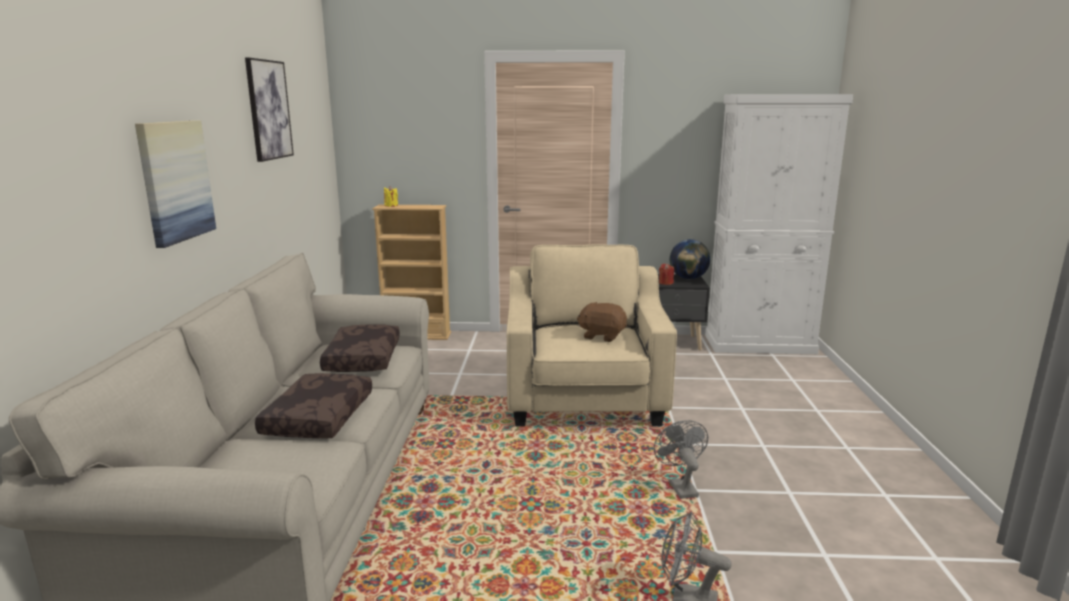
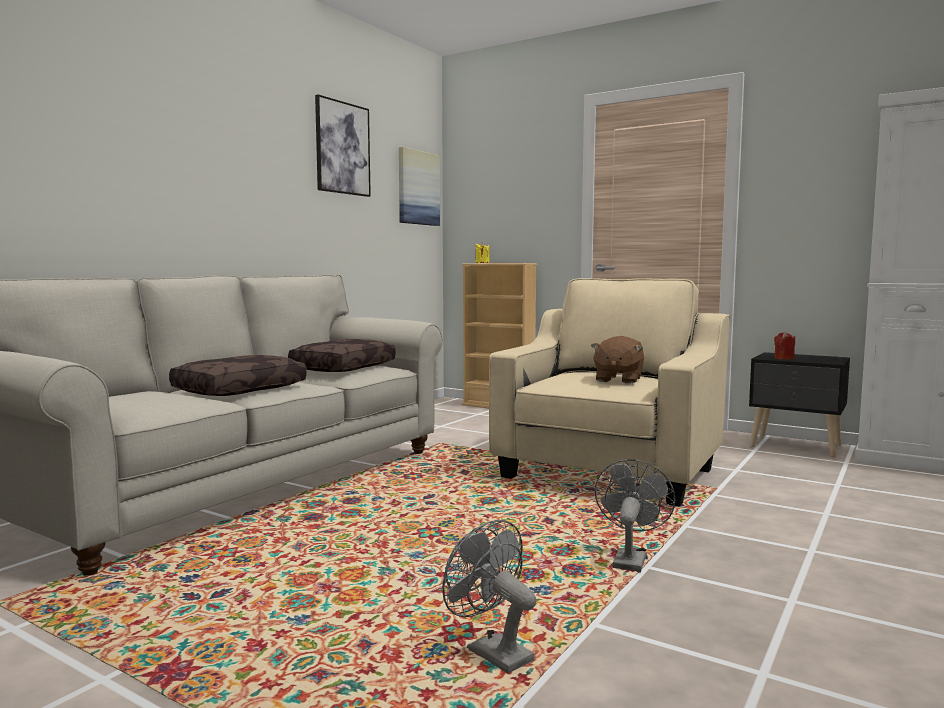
camera: 30 degrees right, 10 degrees down
picture [135,120,216,248] -> picture moved to [399,147,440,226]
brown plush toy [577,302,627,342] -> brown plush toy turned 120 degrees counterclockwise [591,336,644,384]
globe [670,239,710,279] -> none

